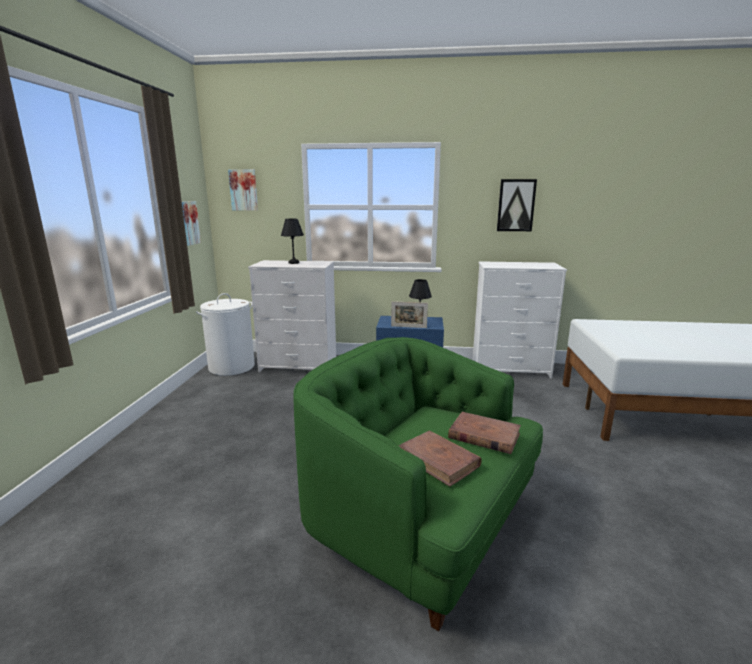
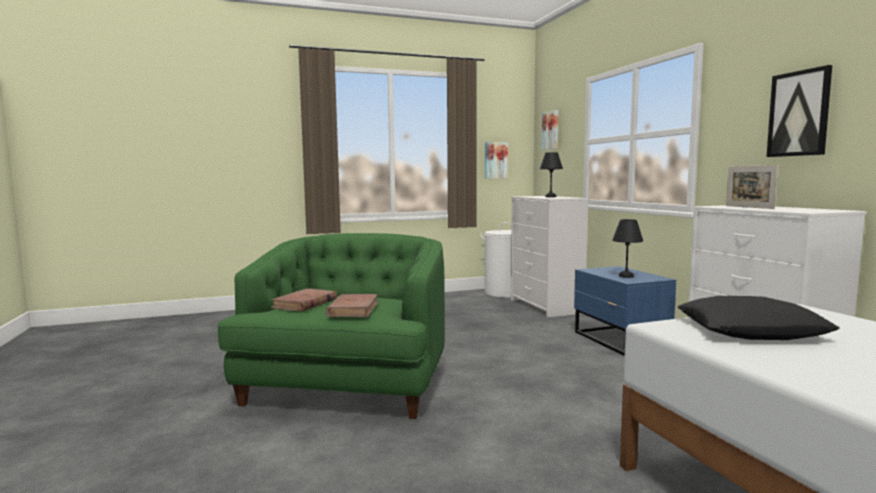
camera: 65 degrees right, 10 degrees down
picture frame [391,301,428,328] -> picture frame moved to [726,165,778,209]
none -> black pillow [677,296,840,340]

